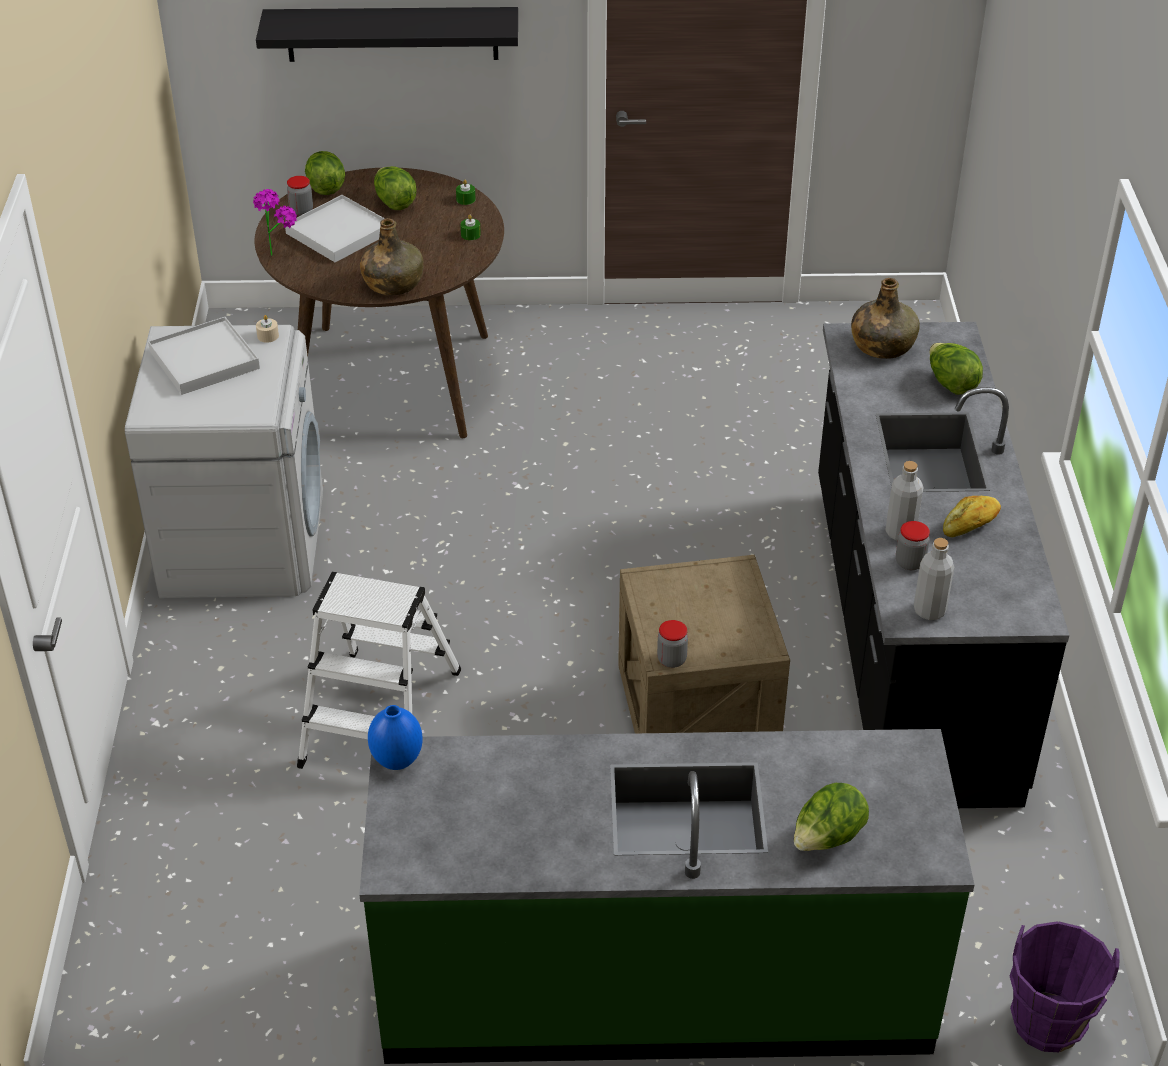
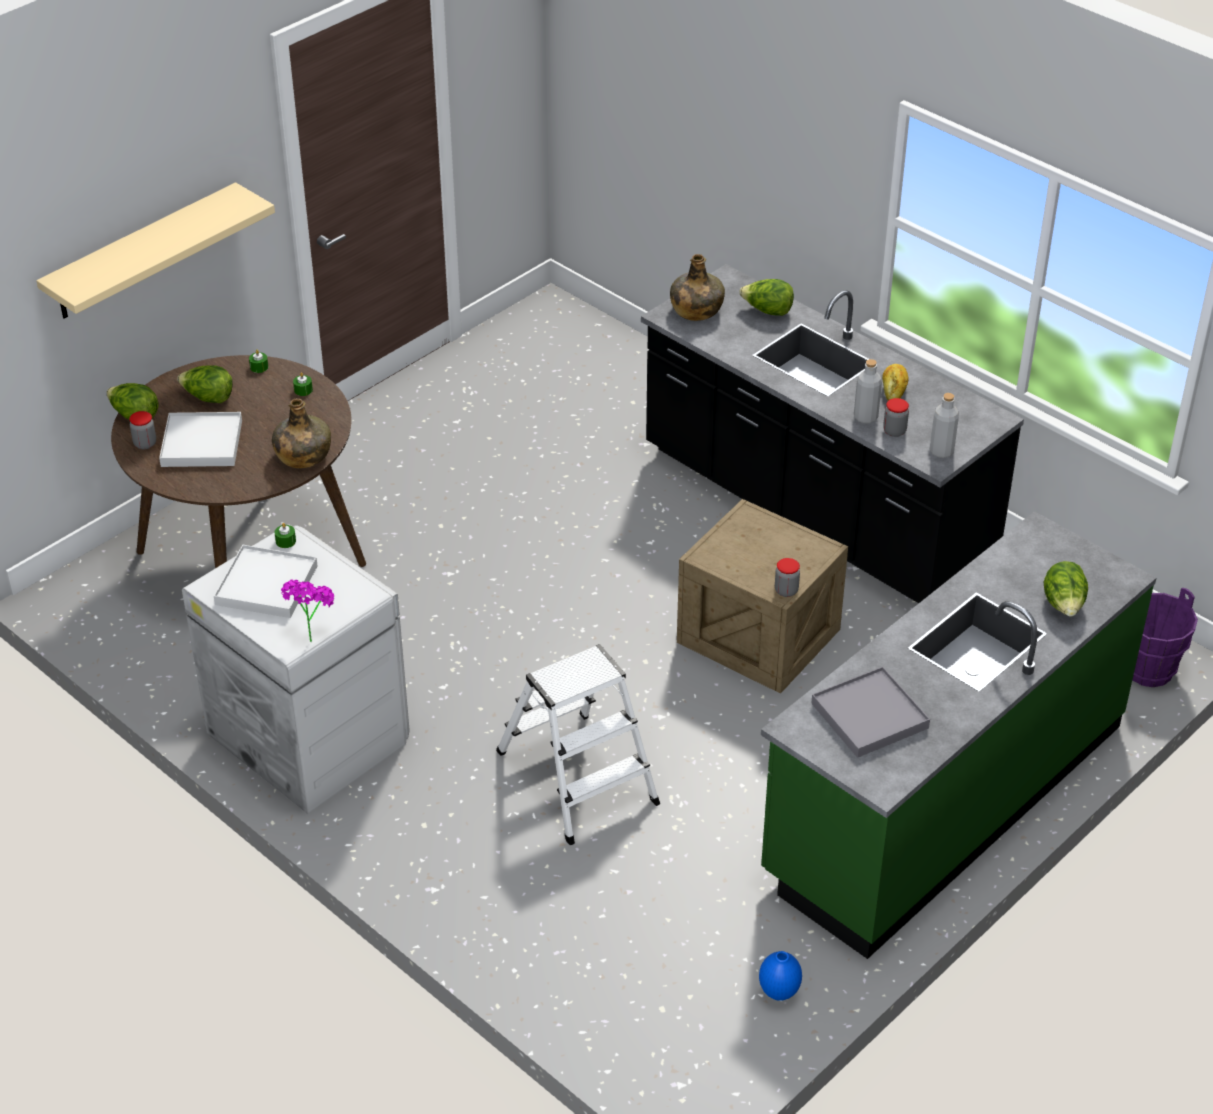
camera: 45 degrees left, 0 degrees up
potted plant [253,189,297,256] -> potted plant moved to [281,580,334,642]
black shelf [256,7,518,62] -> beige shelf [36,182,275,319]
beige candle [256,315,279,343] -> green candle [274,523,296,548]
blue vase [368,705,423,770] -> blue vase moved to [759,951,802,1001]
none -> grey tray [811,666,930,758]

